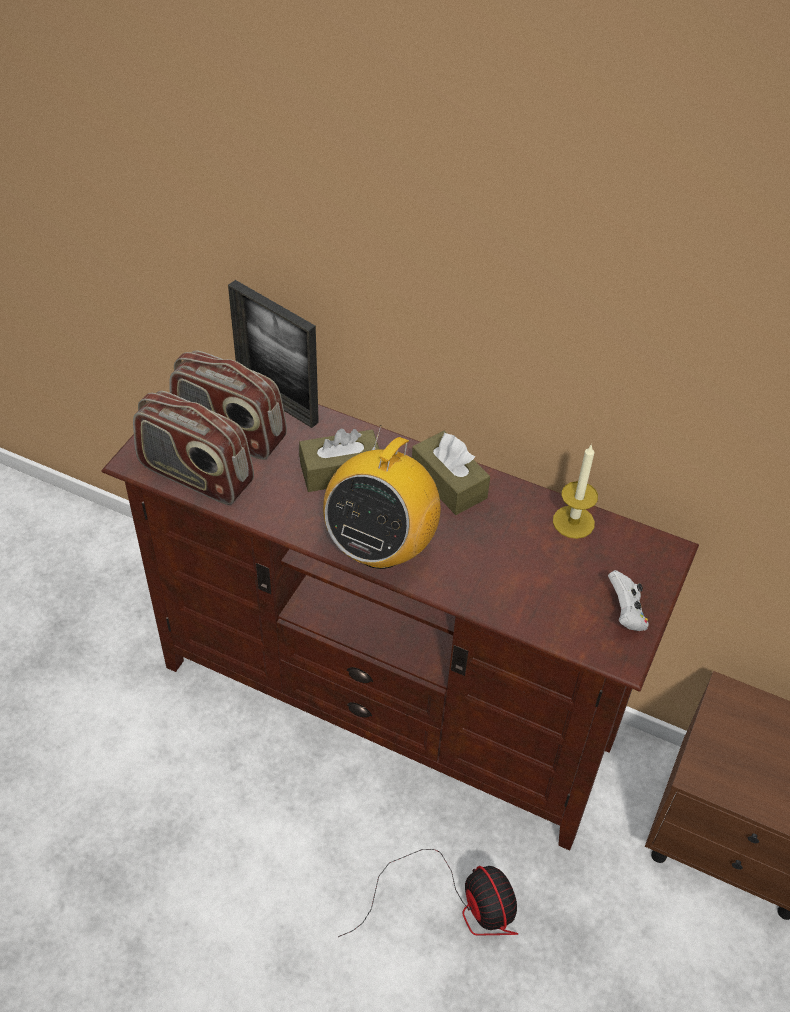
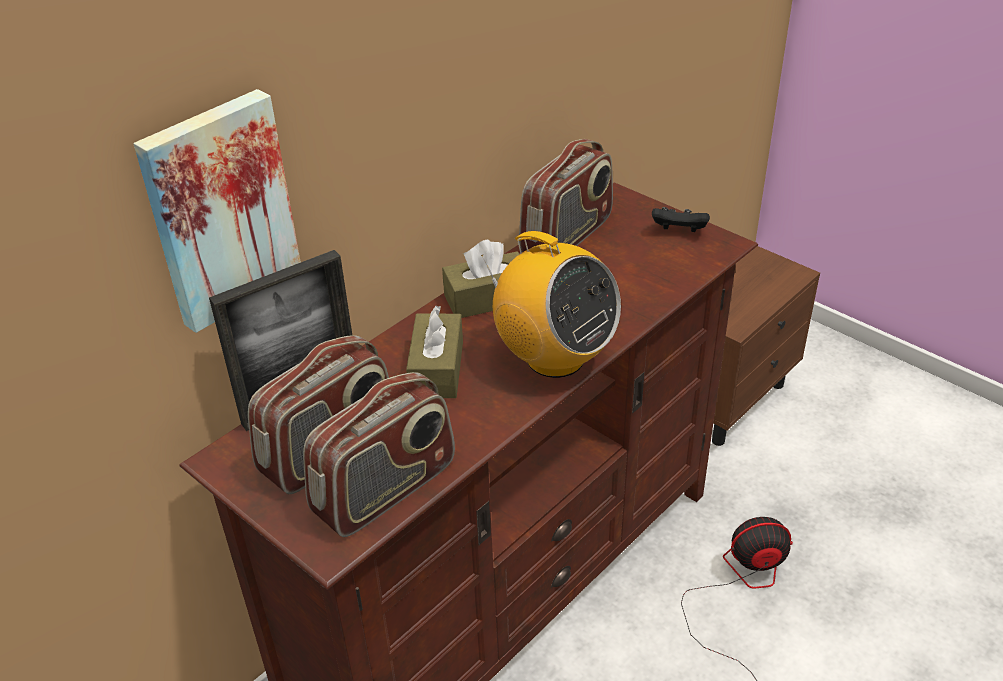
camera: 70 degrees left, 10 degrees down
candle [553,444,598,539] -> radio [519,139,613,252]
white game controller [608,570,649,631] -> black game controller [652,207,710,232]
none -> picture [133,89,301,333]

